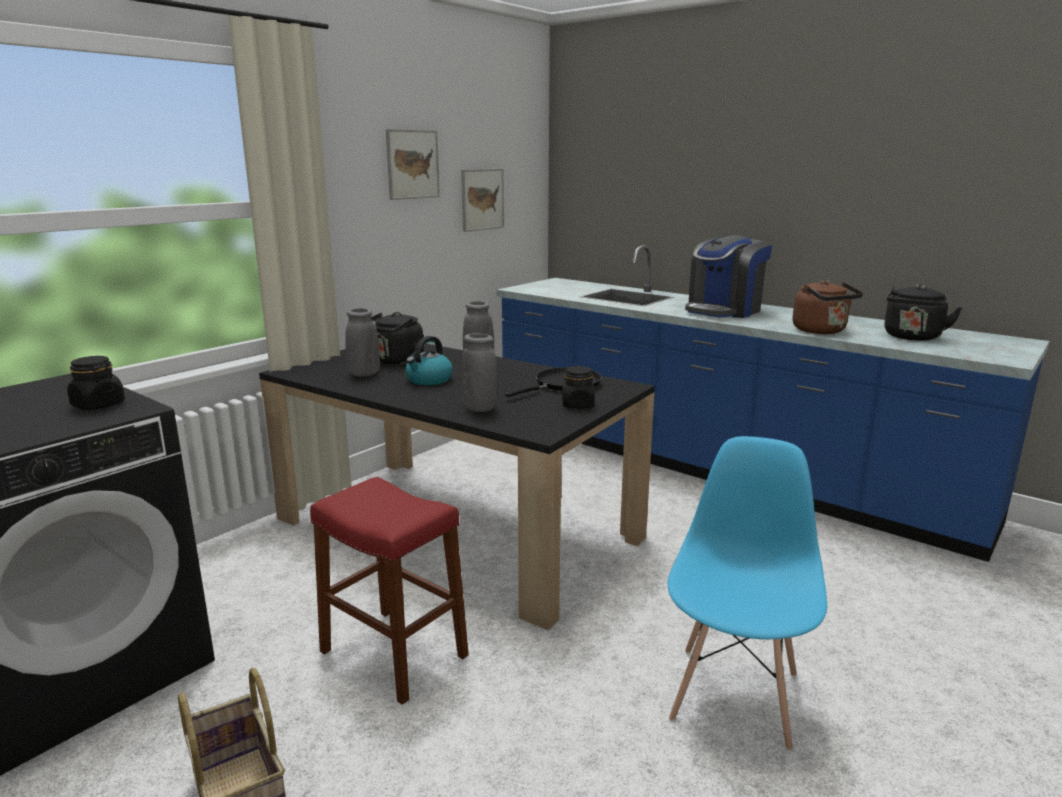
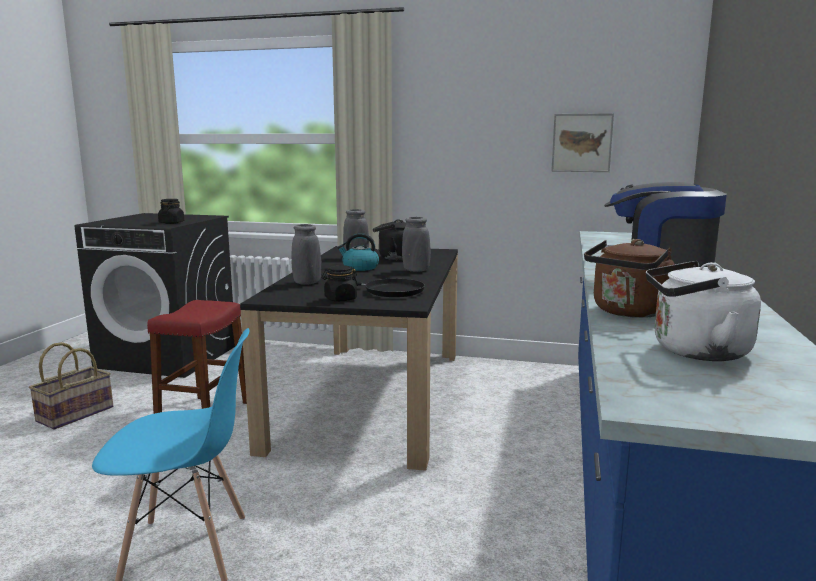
camera: 65 degrees right, 5 degrees down
picture [386,129,440,200] -> none
black kettle [885,285,963,341] -> white kettle [646,261,761,361]

